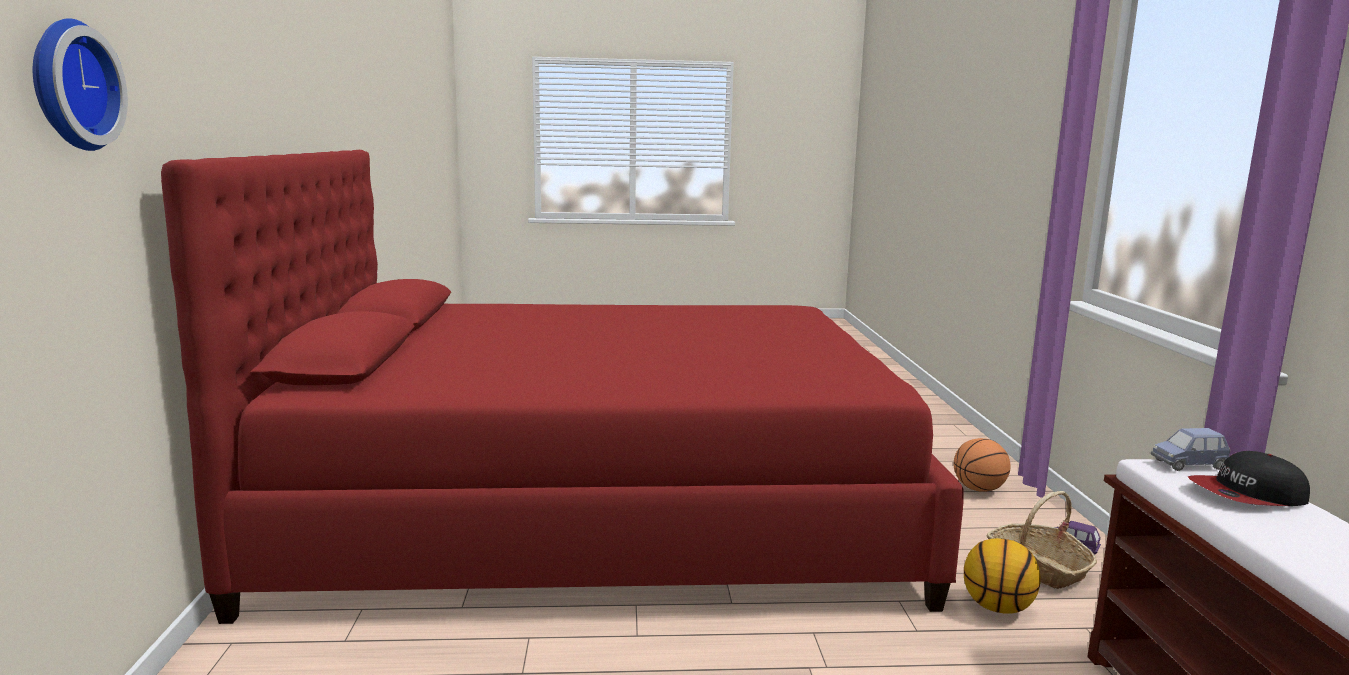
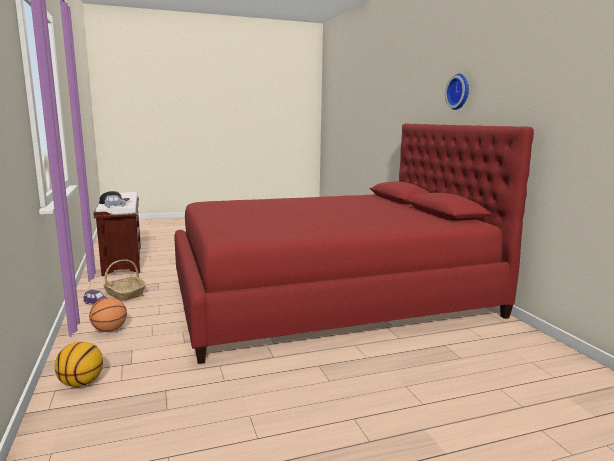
camera: 165 degrees right, 0 degrees up
wall clock [33,18,128,151] -> wall clock moved to [445,74,469,110]
basketball [964,538,1041,614] -> basketball moved to [55,342,103,387]

